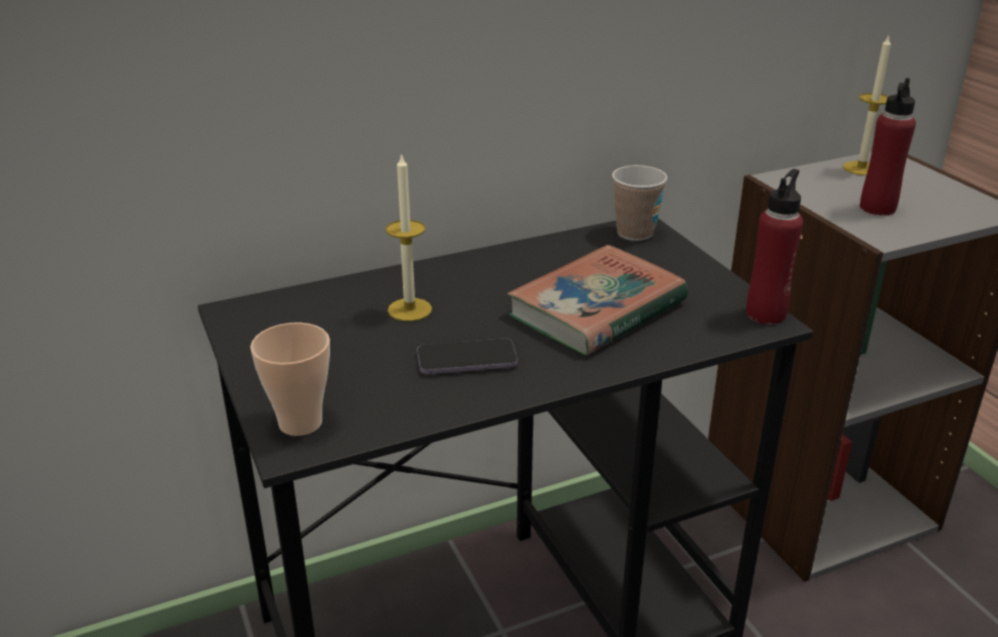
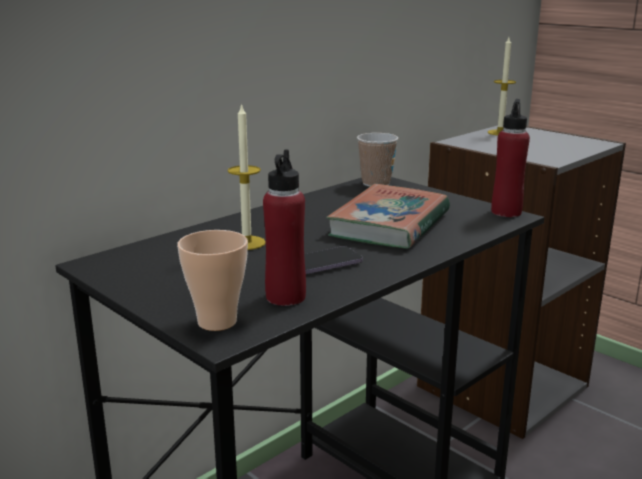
camera: 20 degrees left, 10 degrees down
red bottle [860,78,916,215] -> red bottle moved to [263,149,306,306]

